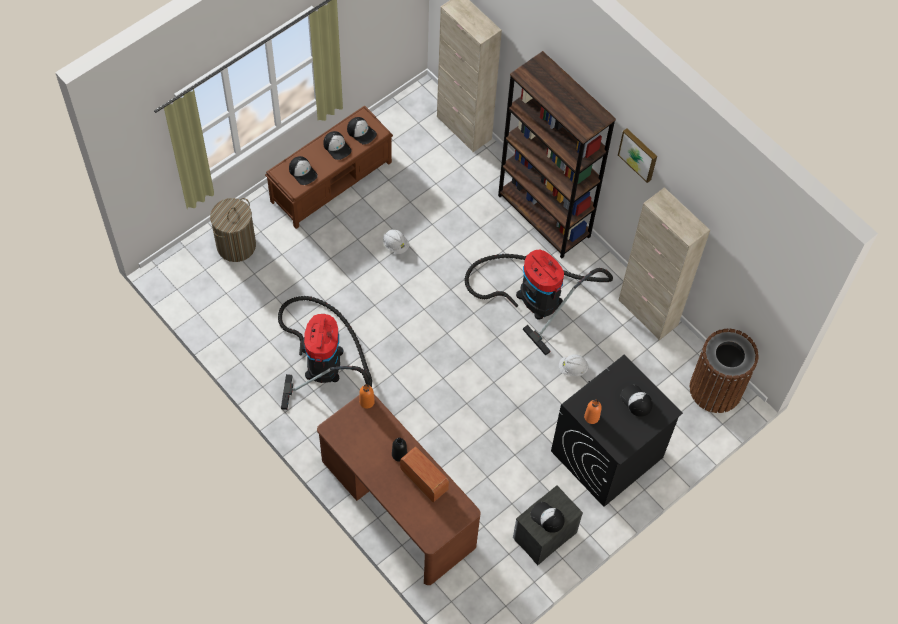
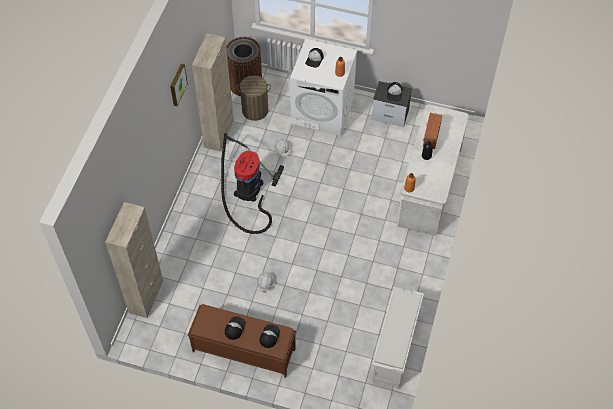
camera: 120 degrees left, 5 degrees down
laundry basket [210,198,256,262] -> laundry basket moved to [237,75,271,121]
vacuum cleaner [278,296,372,410] -> none
brown desk [317,394,481,585] -> white desk [397,104,469,236]
cap [347,117,377,144] -> none
brown bookcase [498,51,616,258] -> none
black washing machine [551,355,683,507] -> white washing machine [290,39,357,136]
none -> white shoe rack [372,287,424,389]

